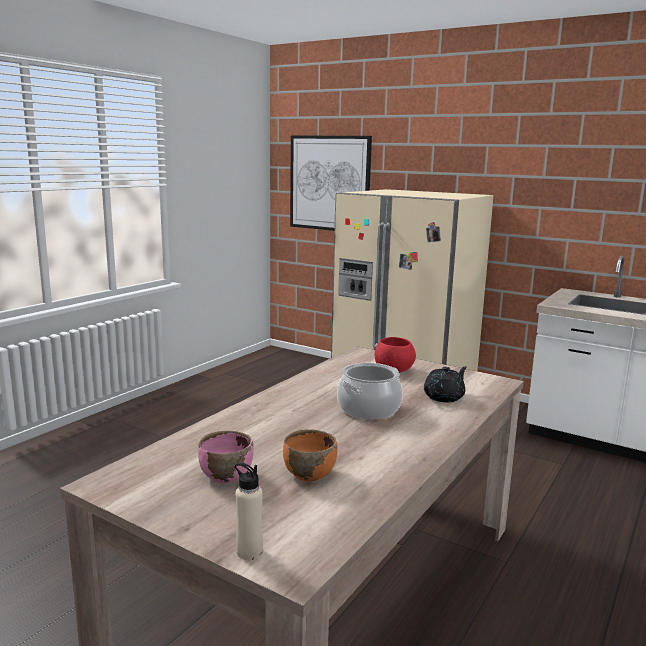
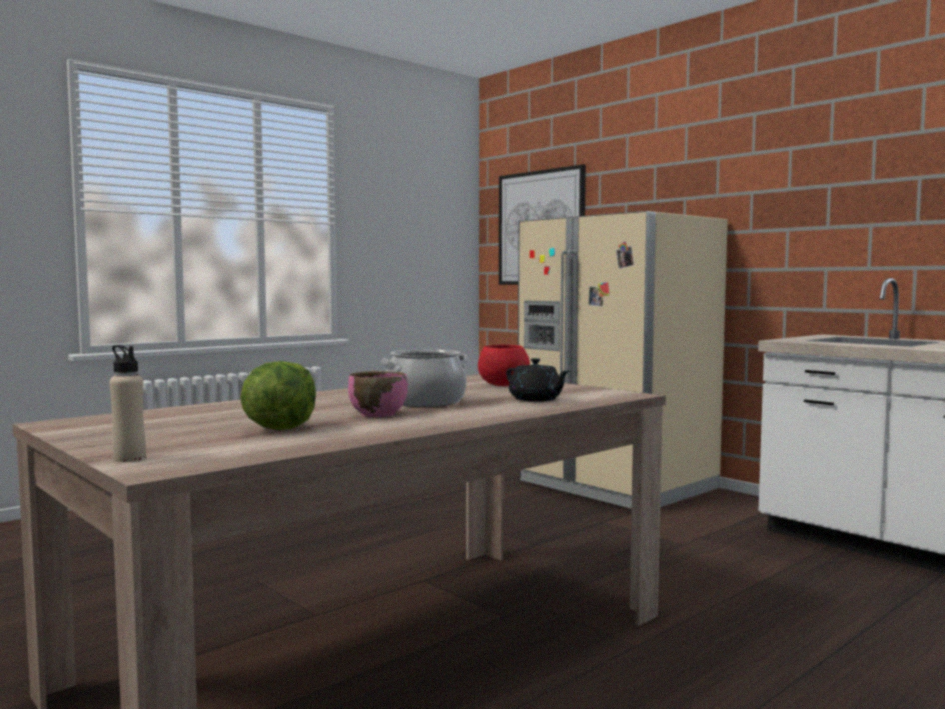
camera: 15 degrees right, 10 degrees down
pink bowl [198,431,254,483] -> pink bowl moved to [348,371,408,417]
orange bowl [283,429,337,482] -> lettuce [240,361,316,430]
black teapot [424,366,467,403] -> black teapot turned 75 degrees clockwise [506,358,570,402]

